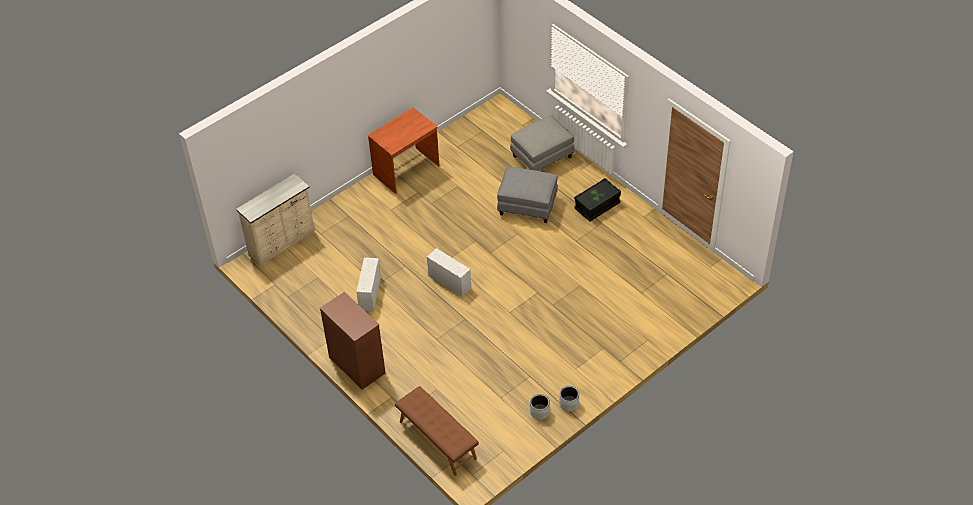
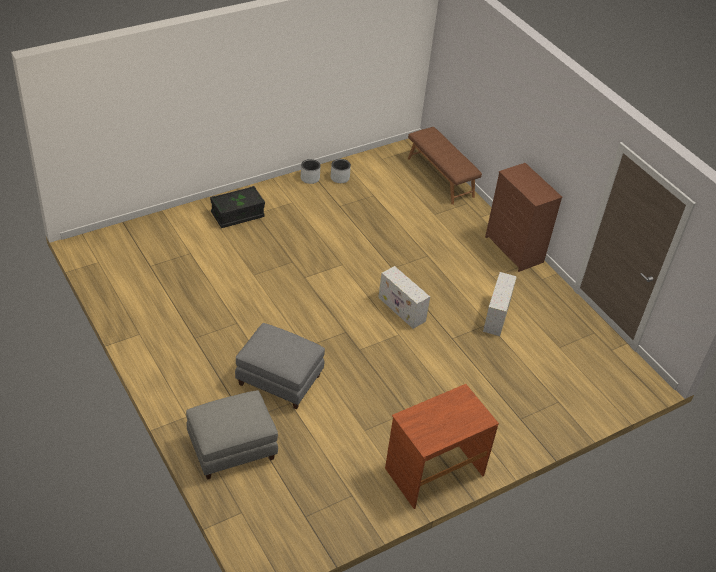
camera: 175 degrees left, 5 degrees down
beige dresser [236,174,315,265] -> none
black storage box [574,178,621,221] -> black storage box moved to [210,186,265,228]

